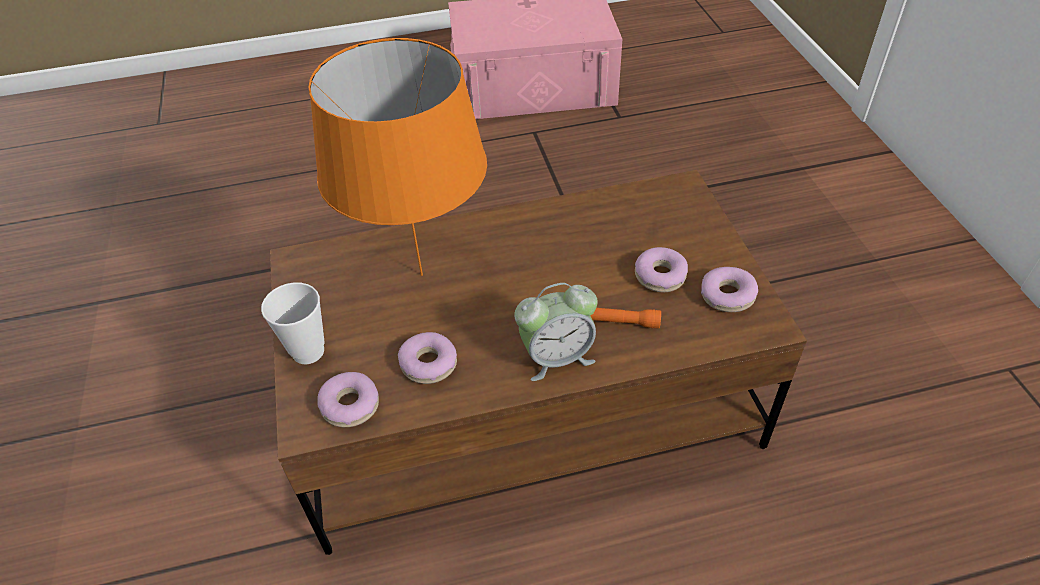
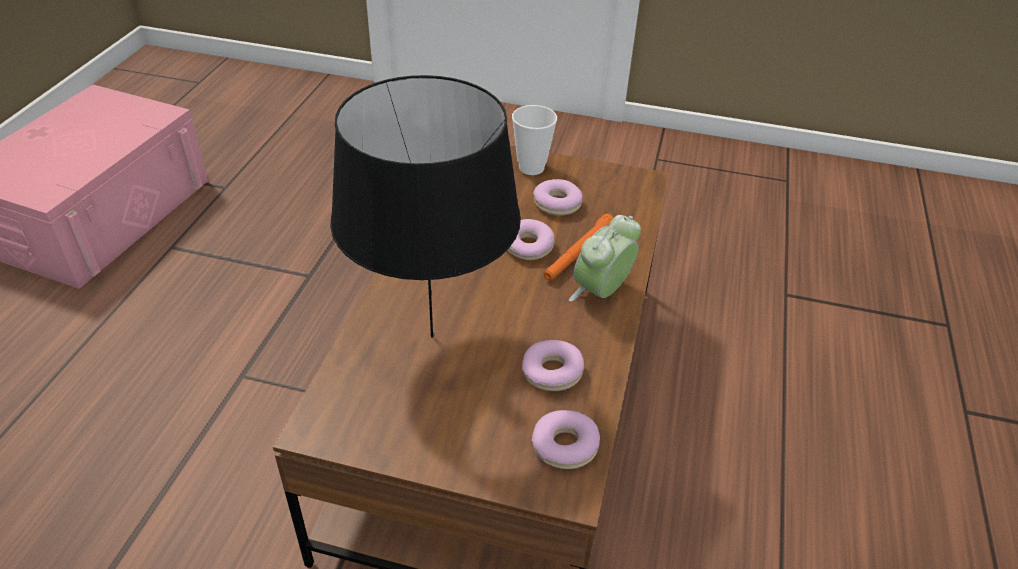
camera: 65 degrees left, 5 degrees down
cup [261,282,324,364] -> cup moved to [512,105,557,175]
orange table lamp [309,38,487,276] -> black table lamp [330,75,521,338]
alarm clock [514,283,598,381] -> alarm clock turned 150 degrees counterclockwise [569,215,641,302]
donut [701,267,758,312] -> donut moved to [507,219,555,260]

